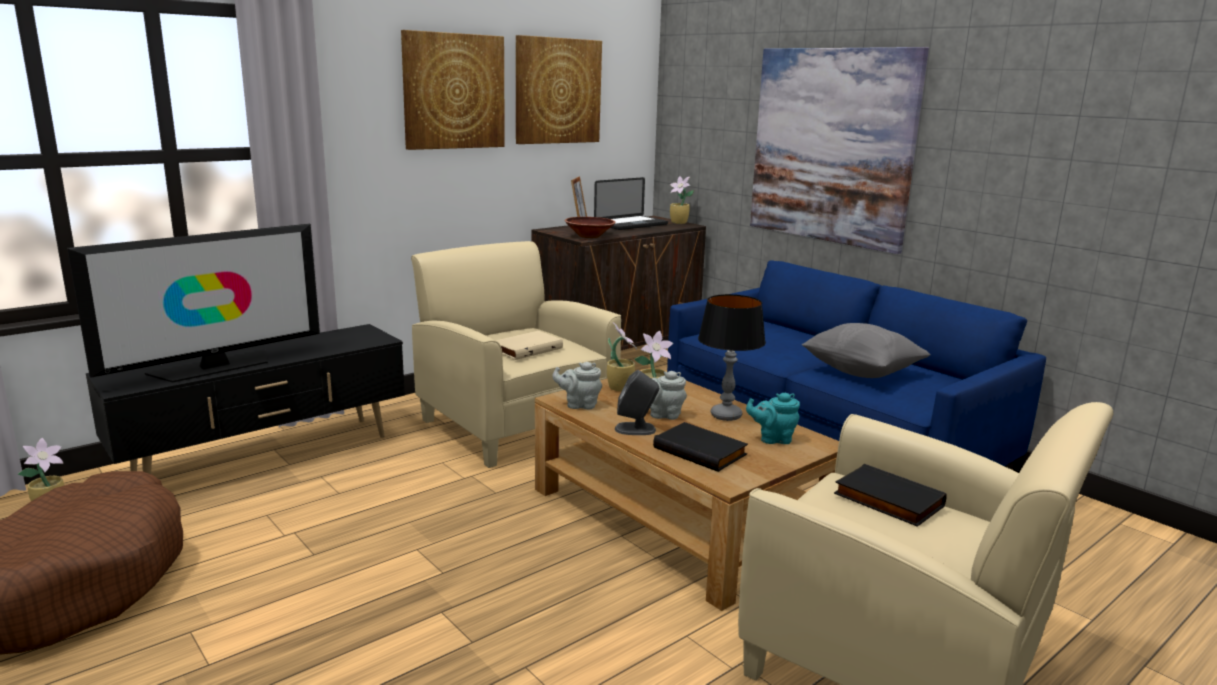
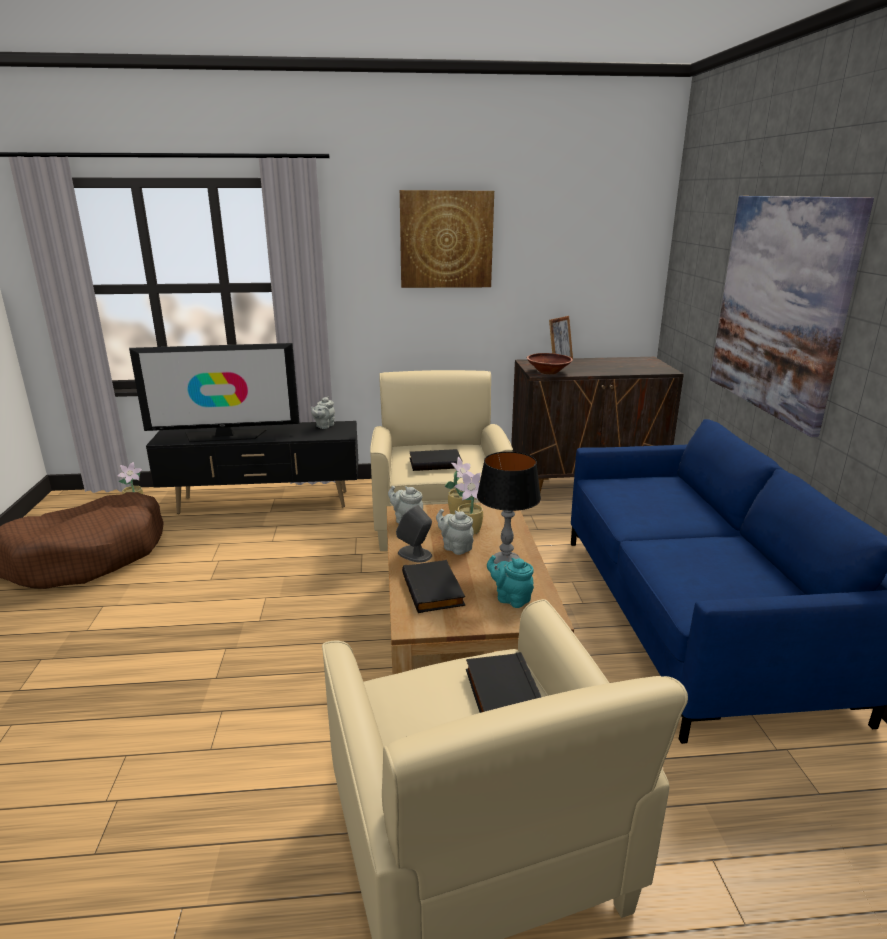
camera: 35 degrees right, 5 degrees up
beige book [495,331,563,360] -> black book [410,449,463,471]
picture [516,35,602,144] -> none
laptop [594,177,668,230] -> none
potted plant [670,176,694,224] -> none
grey pillow [802,323,930,378] -> none
none -> grey teapot [311,397,335,429]

